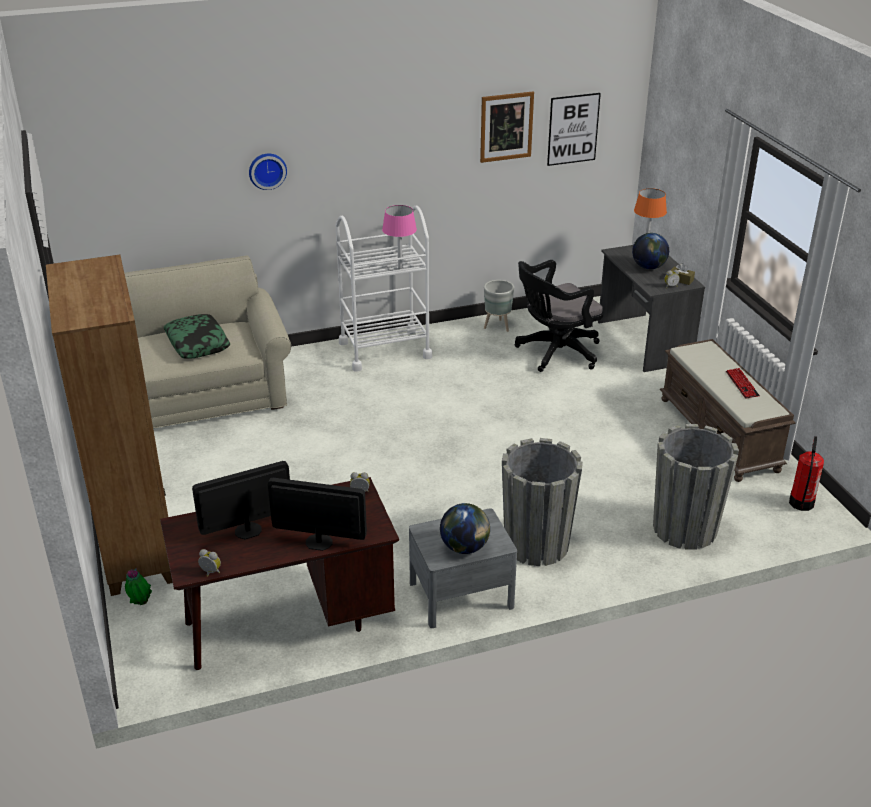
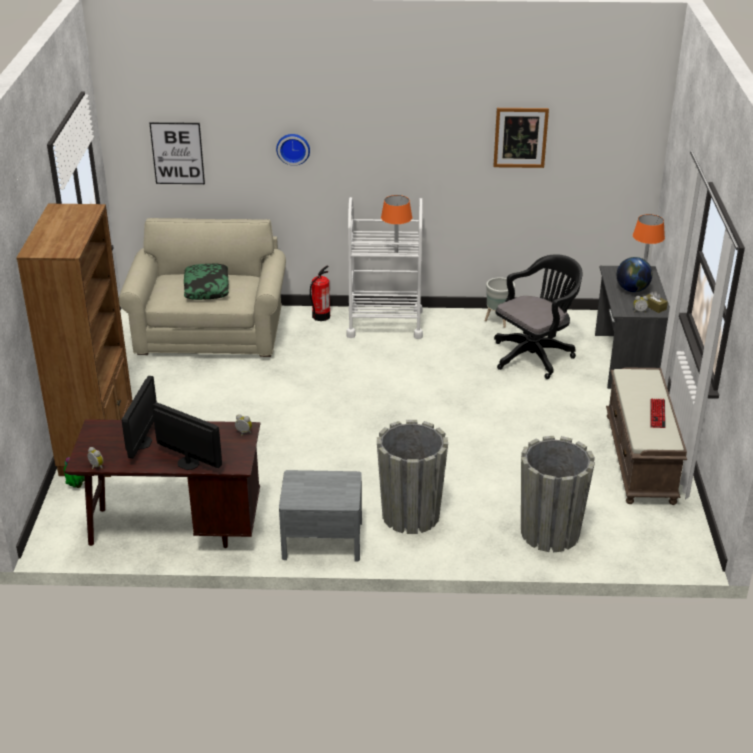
camera: 20 degrees right, 0 degrees up
monitor [192,461,290,539] -> monitor turned 105 degrees clockwise [122,376,157,458]
pink table lamp [382,205,417,269] -> orange table lamp [381,195,412,253]
globe [440,503,490,554] -> none
black office chair [515,260,604,372] -> black office chair turned 150 degrees clockwise [494,254,582,379]
picture [547,93,601,166] -> picture moved to [149,122,205,184]
fire extinguisher [789,436,824,511] -> fire extinguisher moved to [310,265,330,321]

